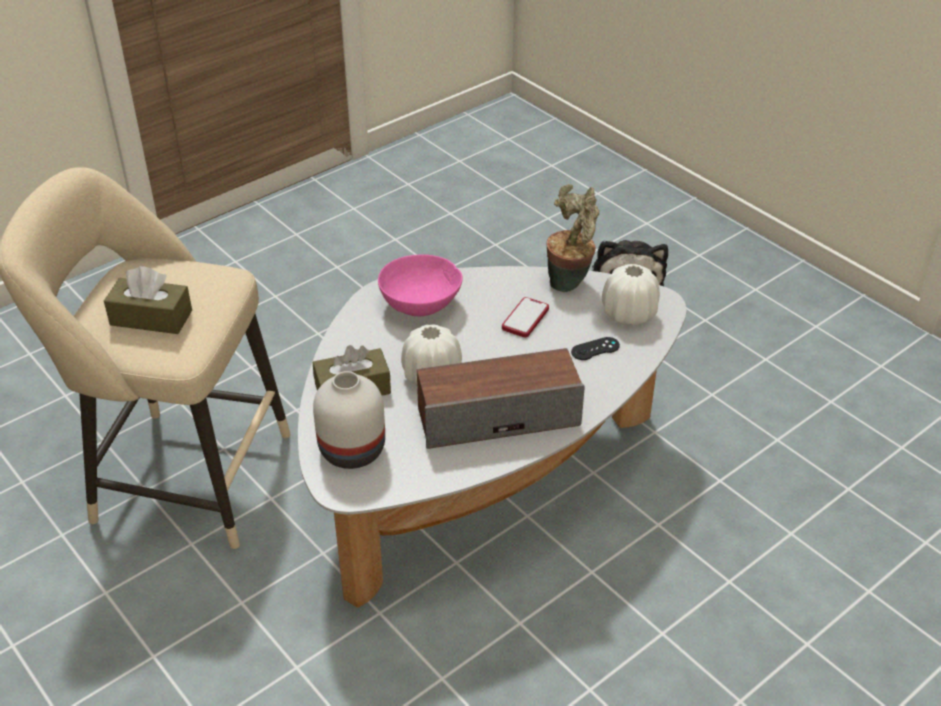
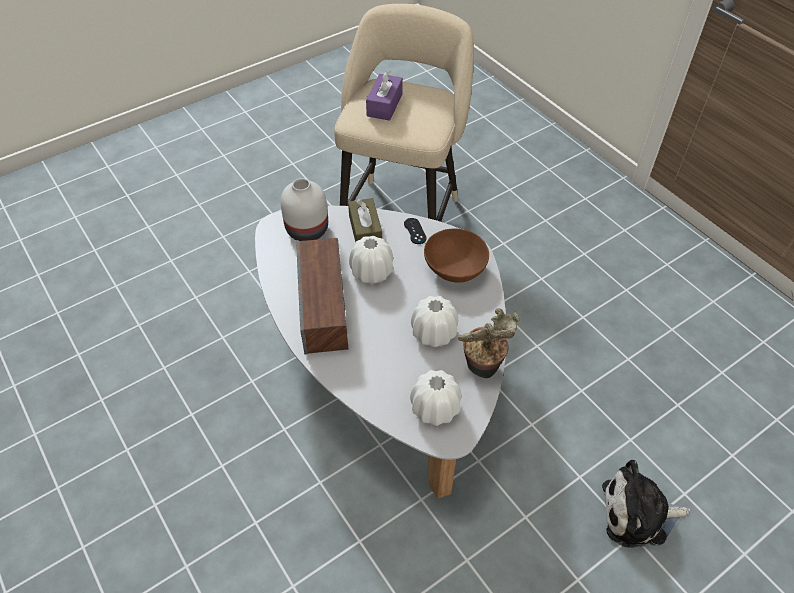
camera: 95 degrees right, 10 degrees up
brown tissue box [104,266,192,334] -> purple tissue box [366,70,403,121]
pink bowl [378,254,463,316] -> brown bowl [424,228,489,283]
phone [502,297,549,338] -> white vase [411,296,458,347]
black game controller [571,337,620,360] -> black game controller moved to [404,218,427,244]

